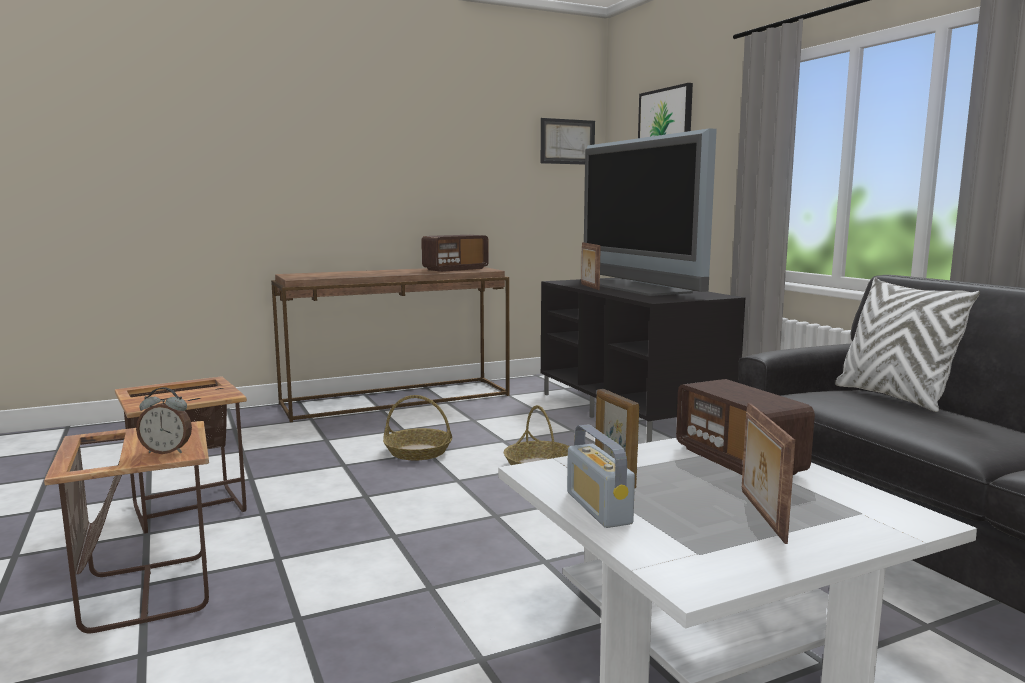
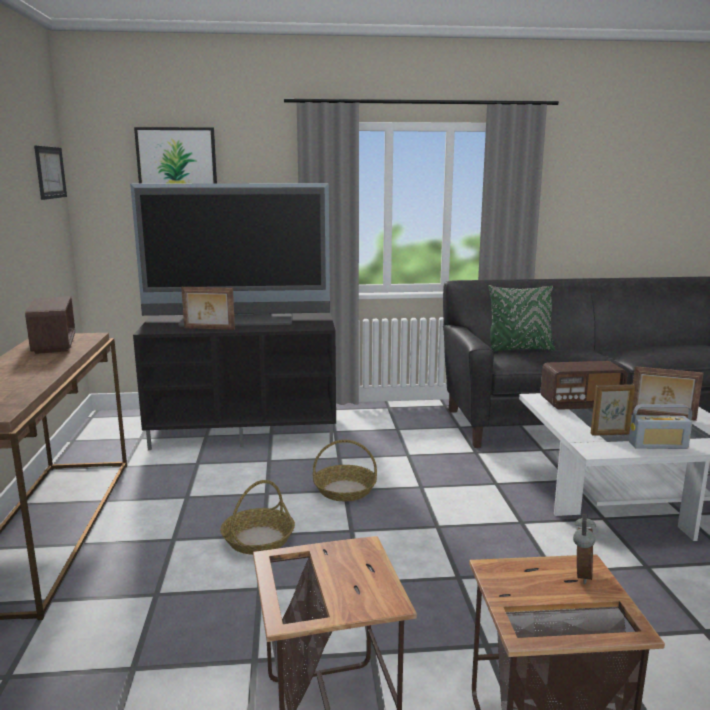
camera: 70 degrees left, 5 degrees up
white pillow [835,277,980,412] -> green pillow [488,285,555,352]

